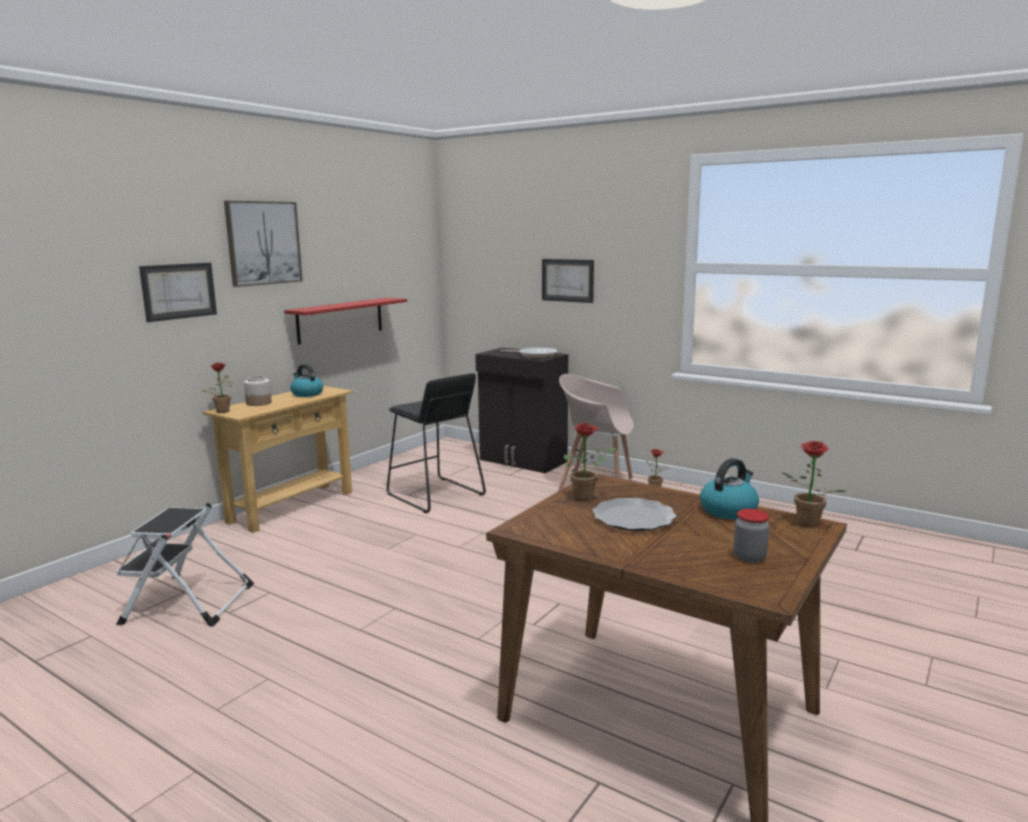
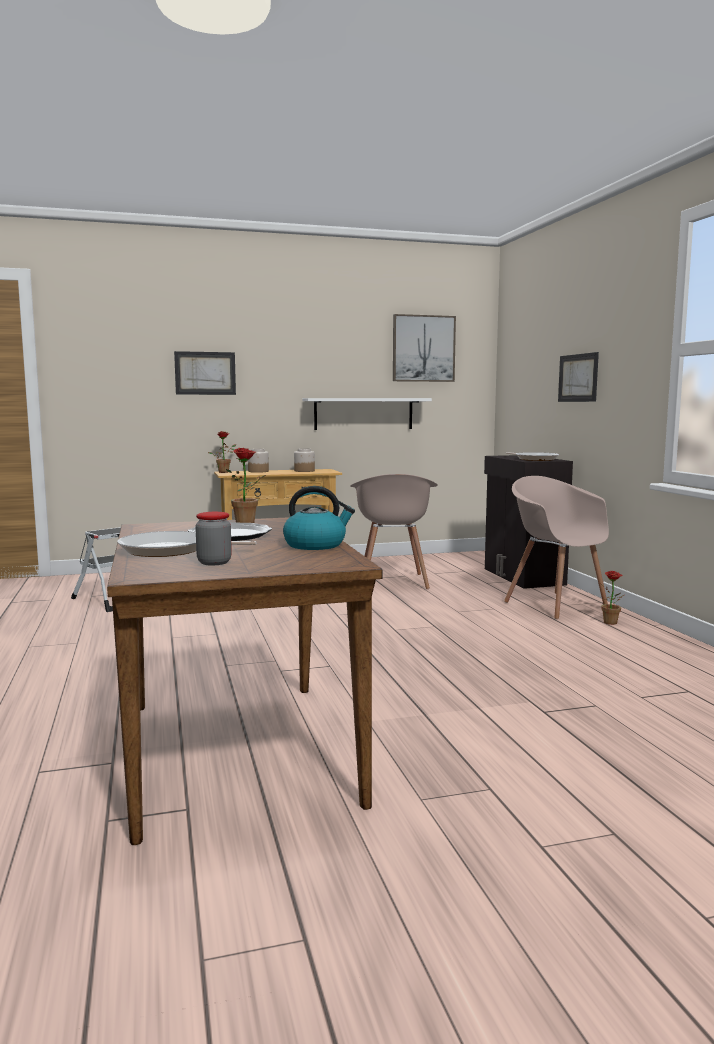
camera: 40 degrees right, 5 degrees down
picture [224,201,303,287] -> picture moved to [393,314,456,382]
red shelf [284,298,407,344] -> white shelf [303,398,432,430]
kettle [290,364,323,397] -> jar [294,448,315,472]
black stool [387,373,486,513] -> beige chair [350,474,438,589]
potted plant [781,441,845,527] -> none
none -> frying pan [117,531,256,557]

